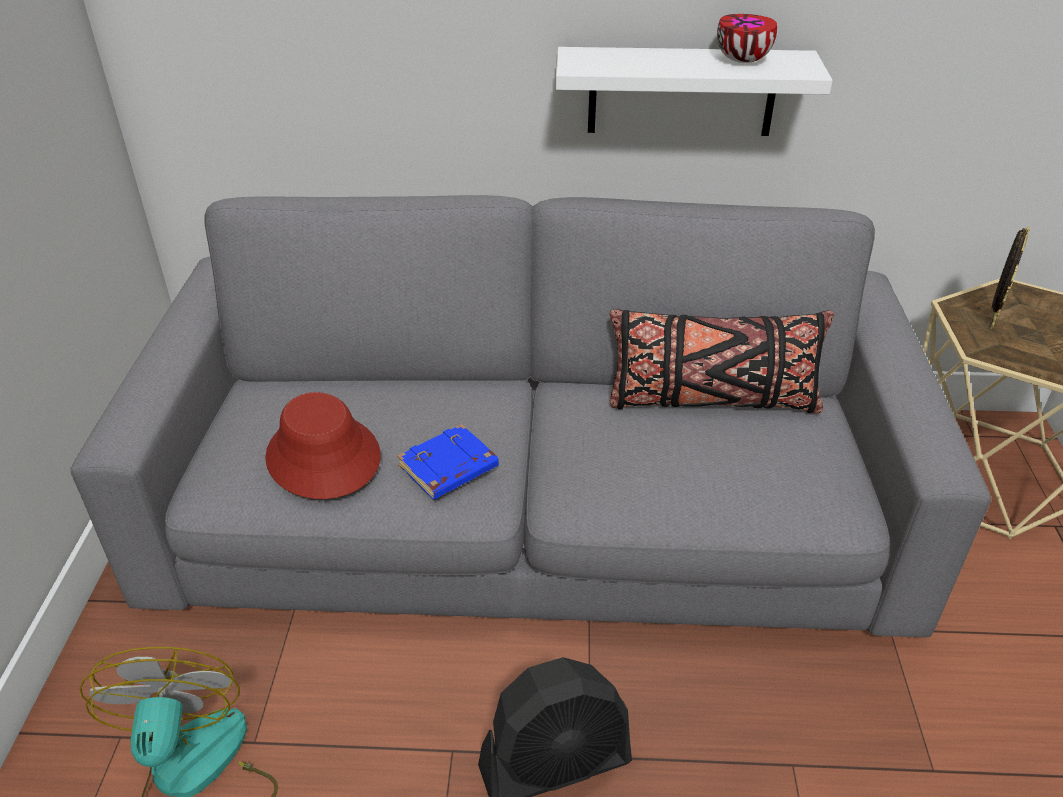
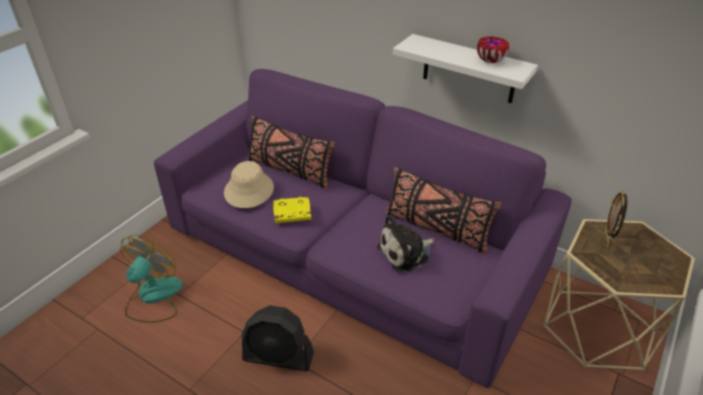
camera: 30 degrees right, 0 degrees up
grey sofa [70,195,991,637] -> purple sofa [154,69,572,388]
red hat [265,392,381,499] -> beige hat [224,161,274,208]
blue book [398,424,499,499] -> yellow book [273,197,311,223]
picture frame [990,227,1030,330] -> picture frame turned 135 degrees clockwise [604,190,628,247]
none -> black pillow [248,116,335,190]
none -> plush toy [377,215,434,273]

